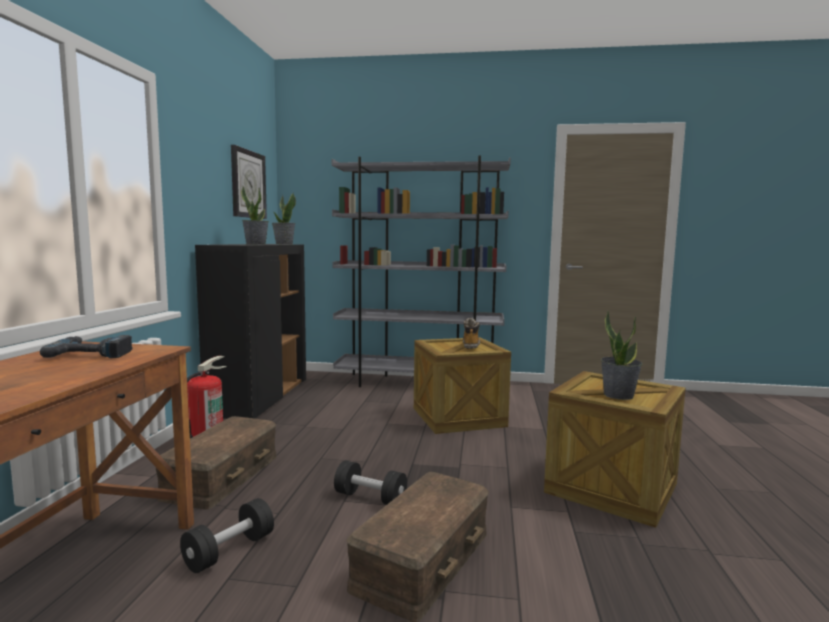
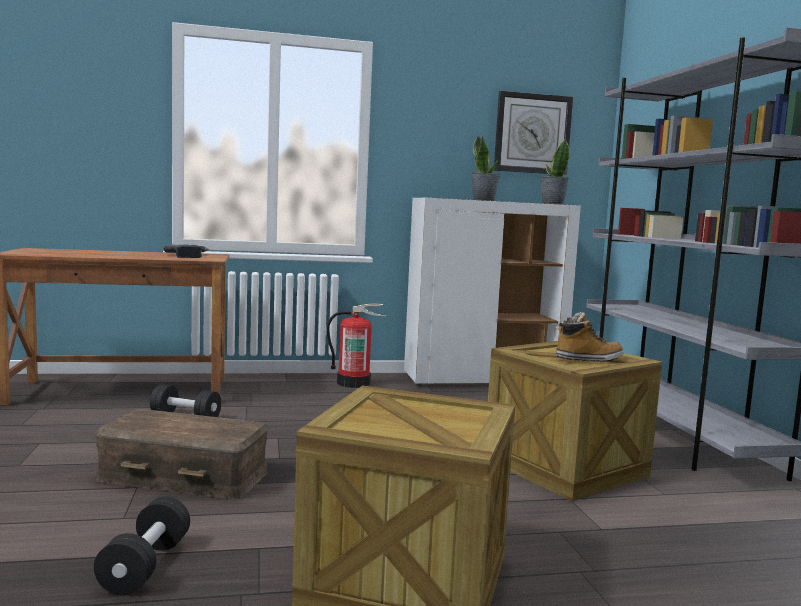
camera: 70 degrees right, 0 degrees up
brown storage box [156,416,277,509] -> none
black cabinet [195,244,306,419] -> white cabinet [404,198,581,386]
black dumbbell [334,460,407,505] -> black dumbbell moved to [94,497,190,595]
potted plant [601,310,643,400] -> none

